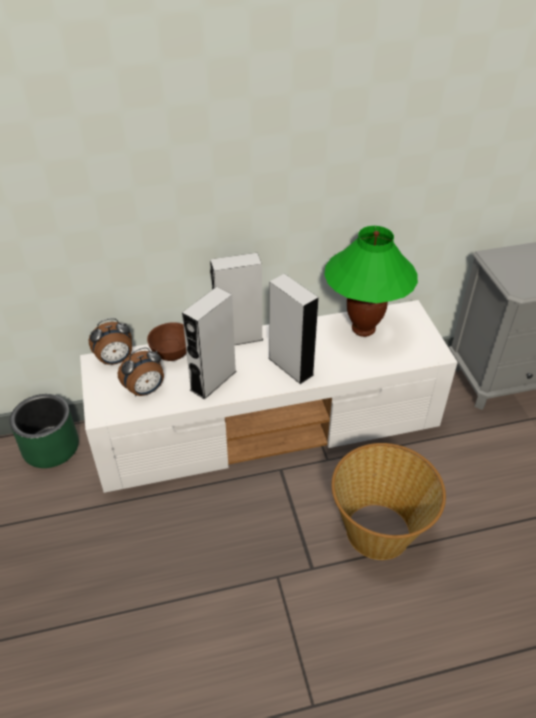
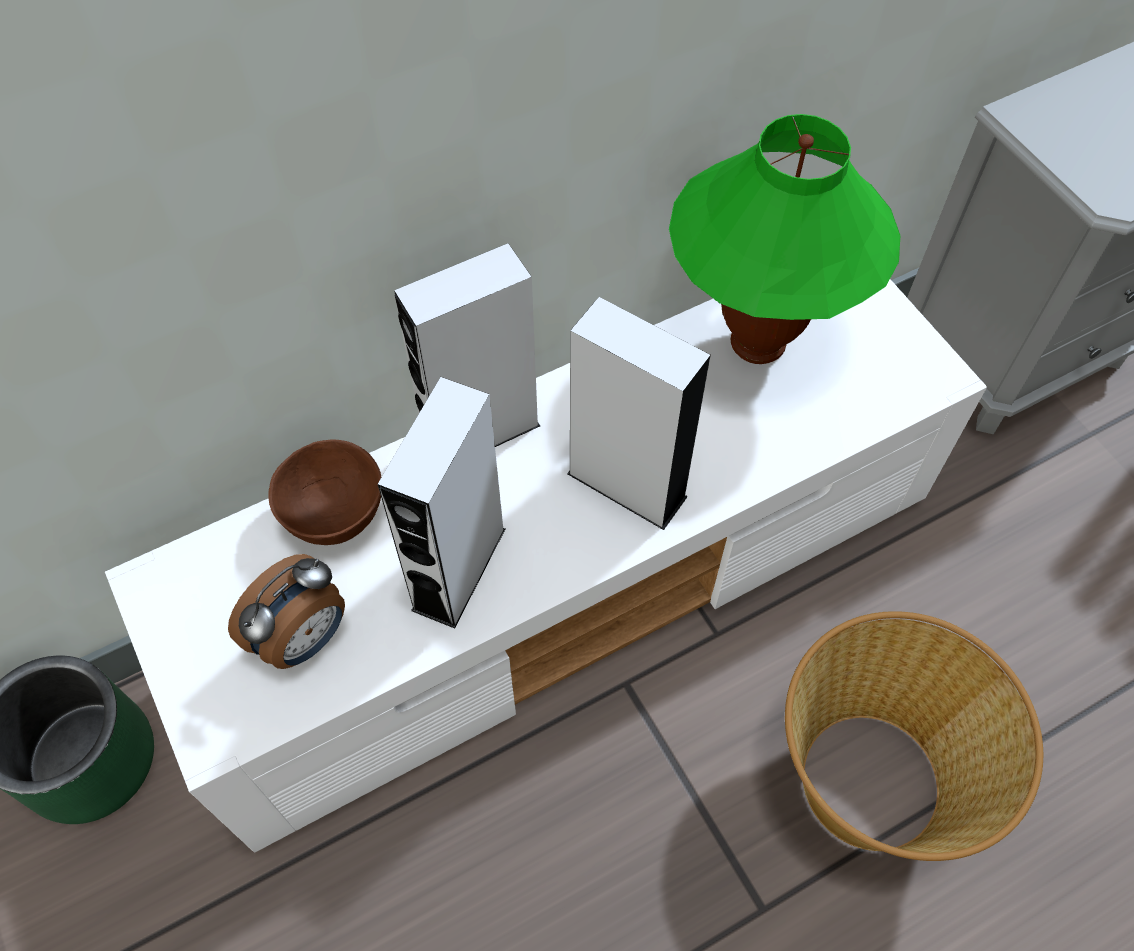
camera: 15 degrees left, 15 degrees up
alarm clock [89,318,132,365] -> none

